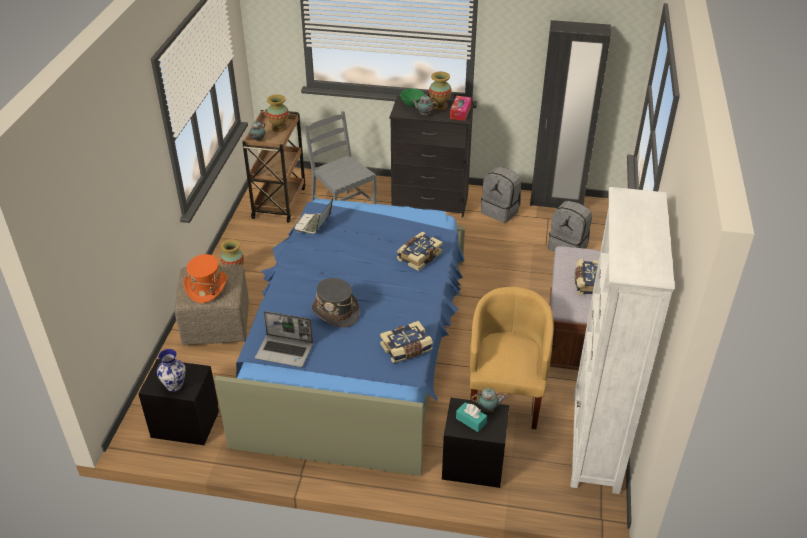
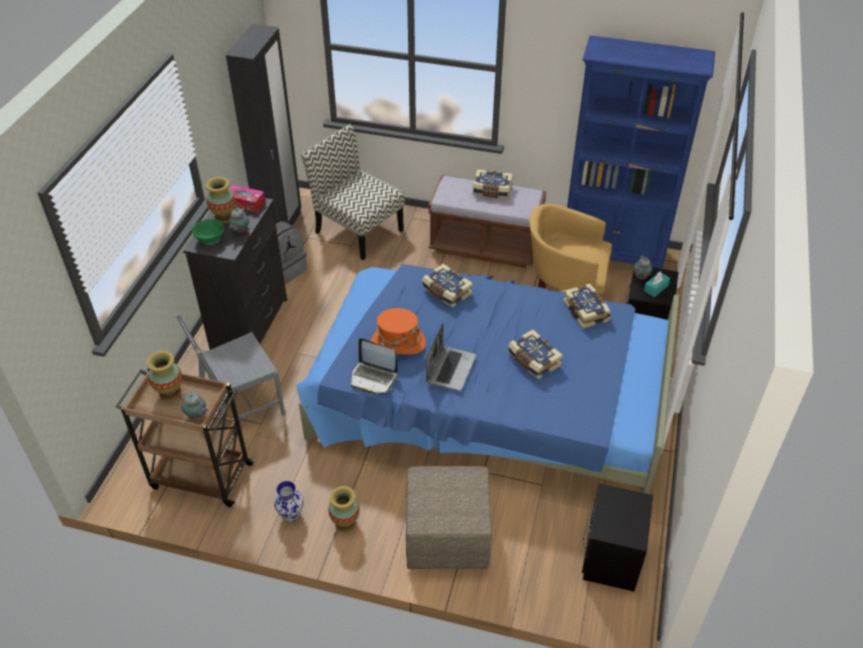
camera: 85 degrees left, 5 degrees up
vase [157,349,186,392] -> vase moved to [274,481,304,522]
orange hat [184,254,227,303] -> orange hat moved to [371,308,426,355]
laptop [255,311,313,367] -> laptop moved to [426,323,476,391]
grey hat [312,278,360,327] -> book [508,329,563,380]
grey backpack [548,201,592,252] -> chair [301,124,405,260]
white bookcase [570,187,675,494] -> blue bookcase [567,36,715,269]

